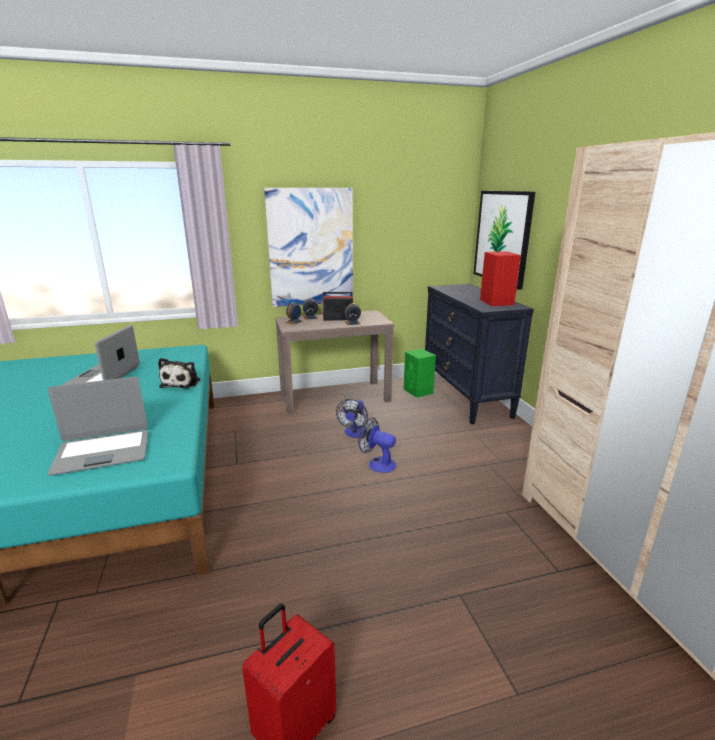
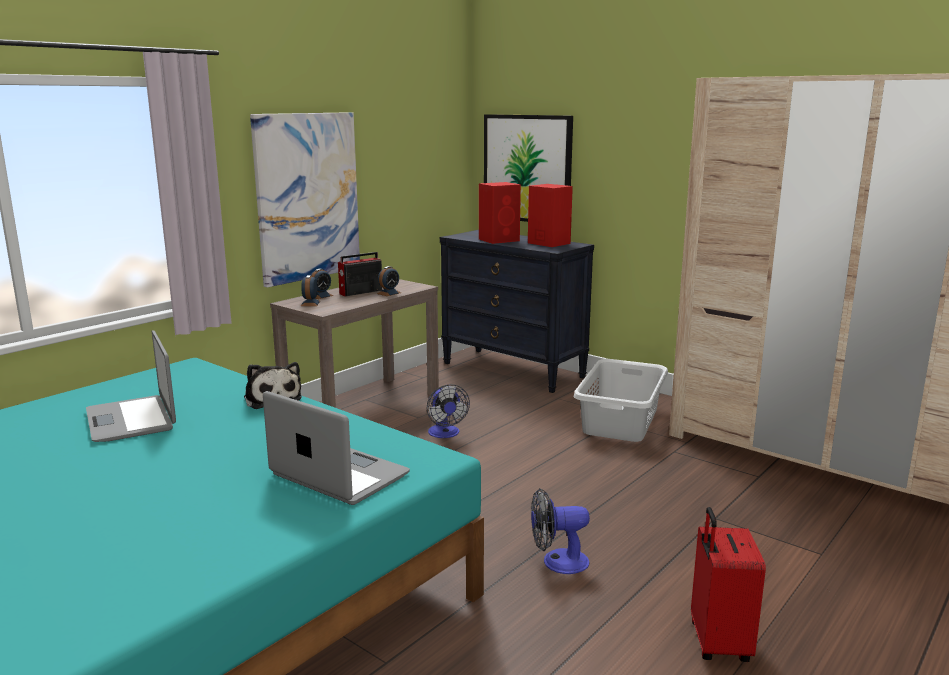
camera: 35 degrees left, 5 degrees down
laptop [48,377,149,476] -> laptop turned 90 degrees counterclockwise [263,391,410,505]
fan [358,417,396,473] -> fan moved to [531,488,590,574]
green speaker [404,349,436,398] -> none
none -> red speaker [479,182,521,244]
none -> grey laundry basket [574,359,668,442]

